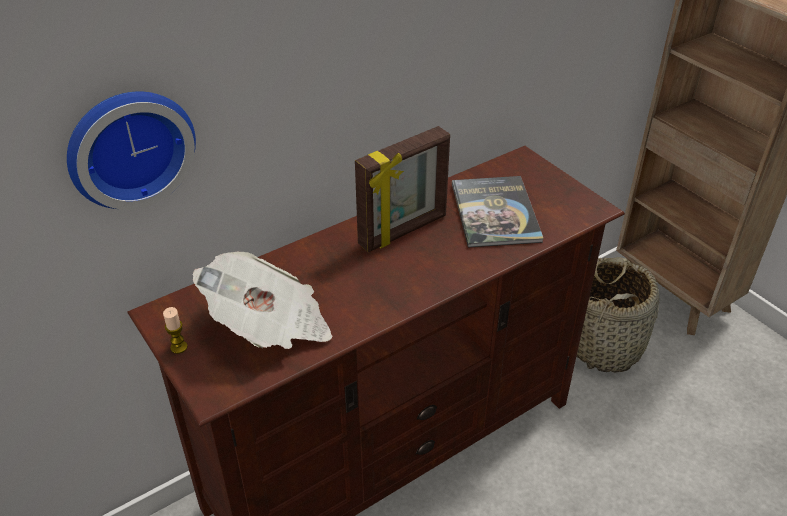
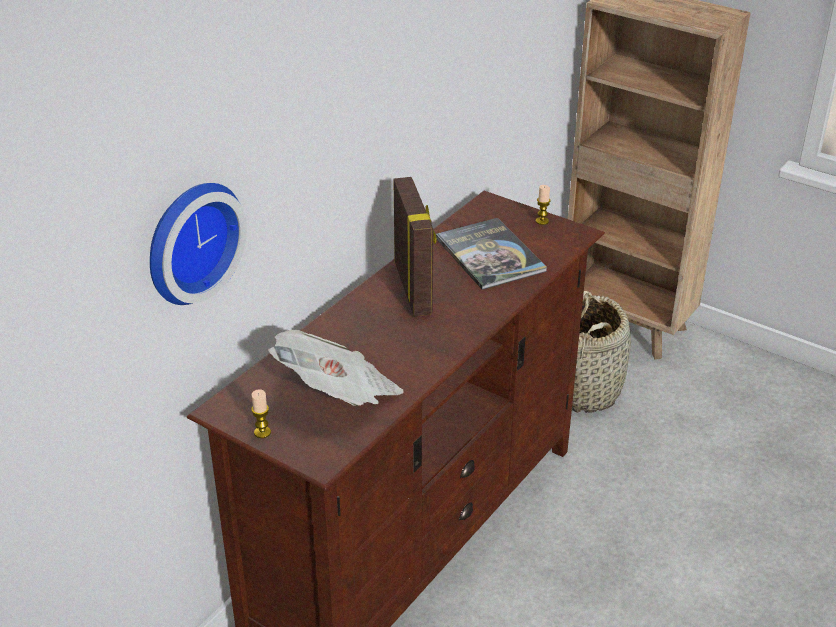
camera: 20 degrees left, 5 degrees down
picture frame [355,126,450,252] -> picture frame turned 45 degrees counterclockwise [393,177,437,317]
none -> candle [536,185,551,225]

